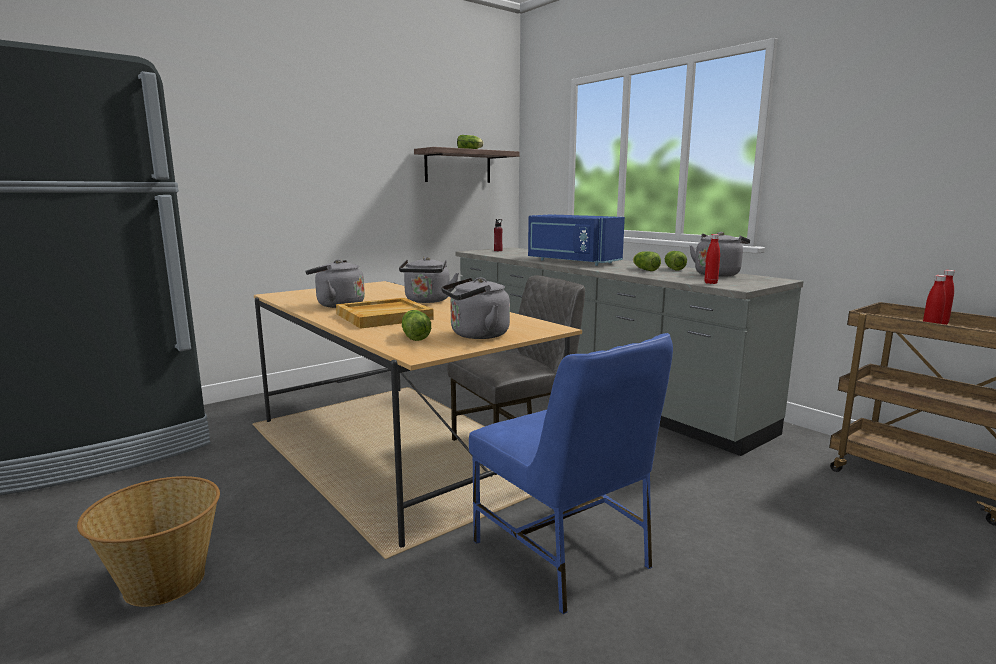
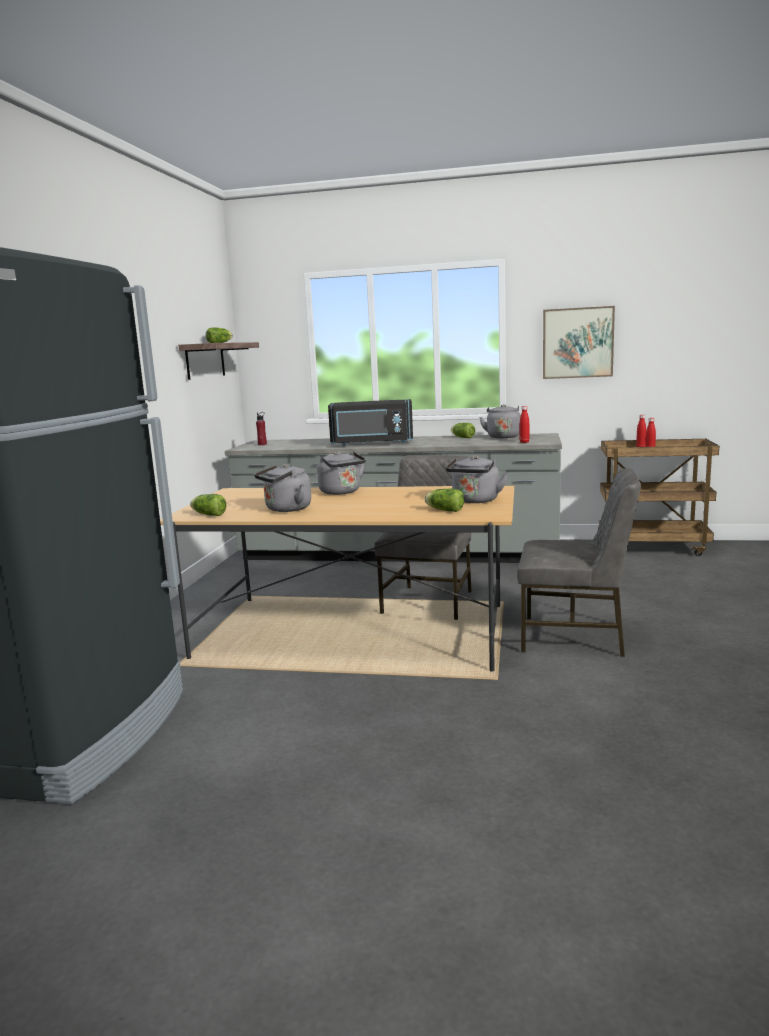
camera: 40 degrees left, 0 degrees up
basket [77,476,220,607] -> none
beige tray [336,298,434,329] -> none
blue chair [469,333,673,614] -> grey chair [517,468,641,657]
blue microwave [528,215,625,266] -> black microwave [328,399,413,446]
lettuce [633,251,661,271] -> lettuce moved to [190,494,227,516]
none -> picture [543,306,615,379]

